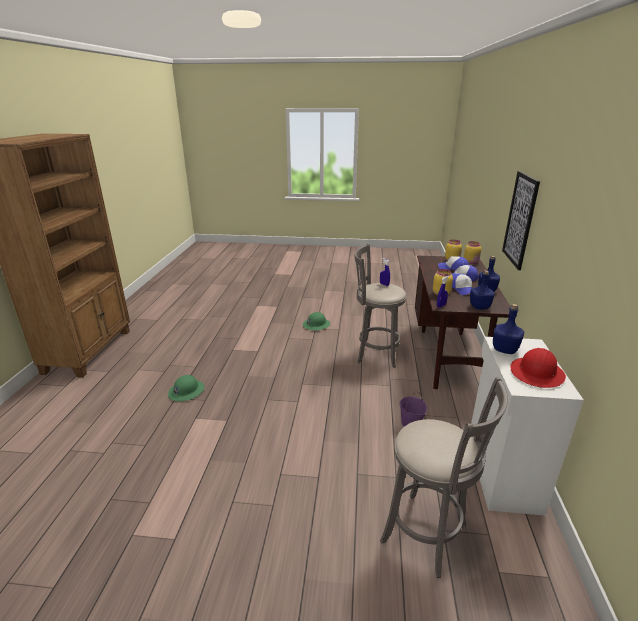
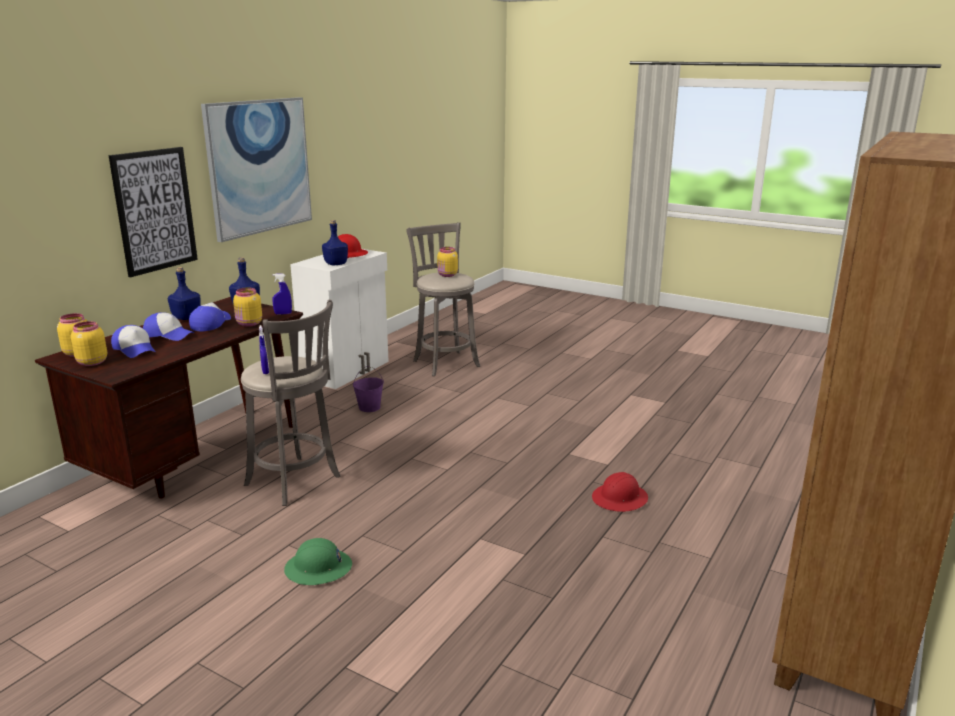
camera: 155 degrees left, 5 degrees down
green hard hat [168,375,204,401] -> red hard hat [592,472,648,512]
none -> picture [201,97,312,242]
none -> yellow jar [437,247,458,277]

